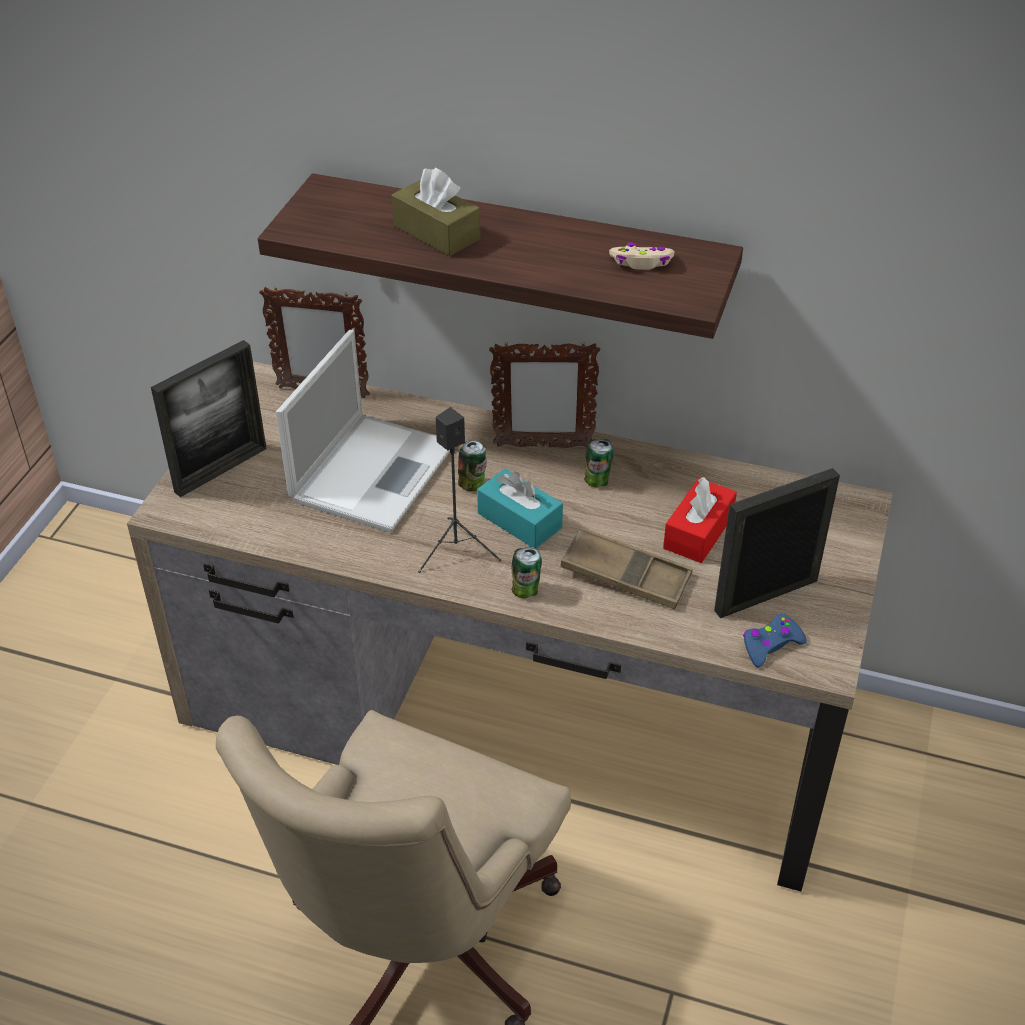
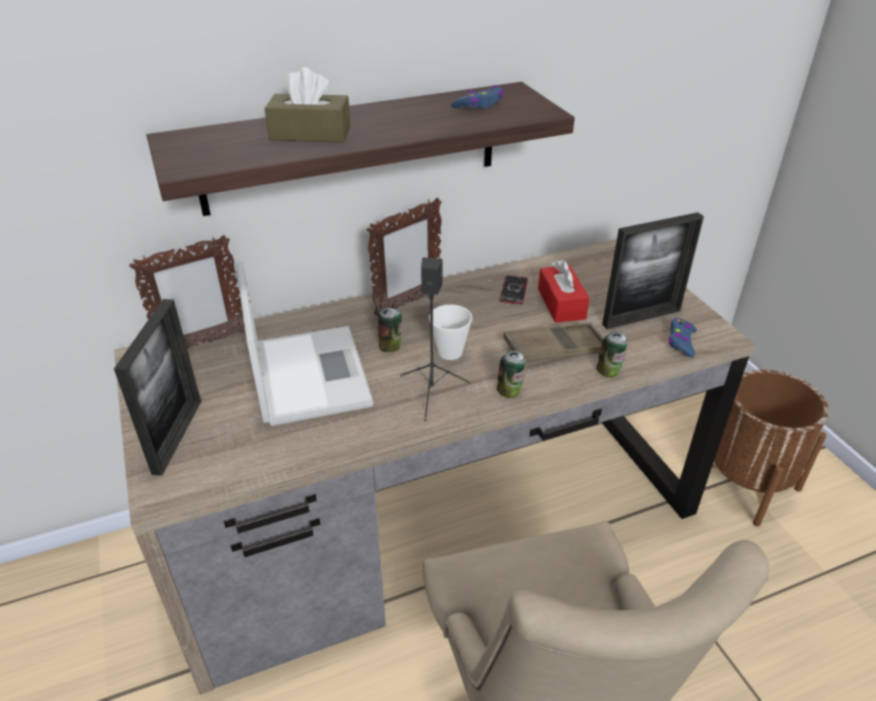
camera: 40 degrees left, 5 degrees down
turquoise tissue box [477,469,563,548] -> cup [429,305,473,360]
can [584,439,614,487] -> can moved to [596,332,628,377]
beige game controller [609,242,675,270] -> blue game controller [451,85,504,108]
picture frame [714,468,840,618] -> picture frame turned 135 degrees counterclockwise [602,212,704,329]
none -> phone [500,275,528,304]
none -> brown planter [712,370,829,526]

